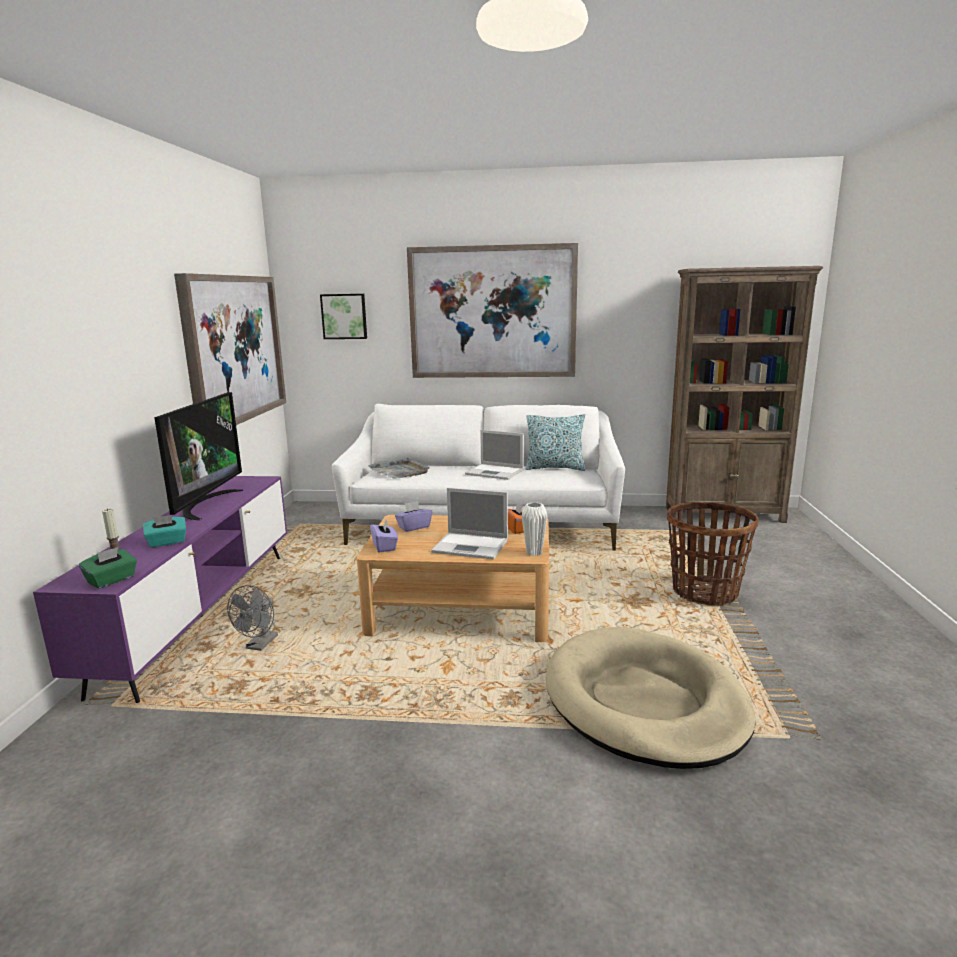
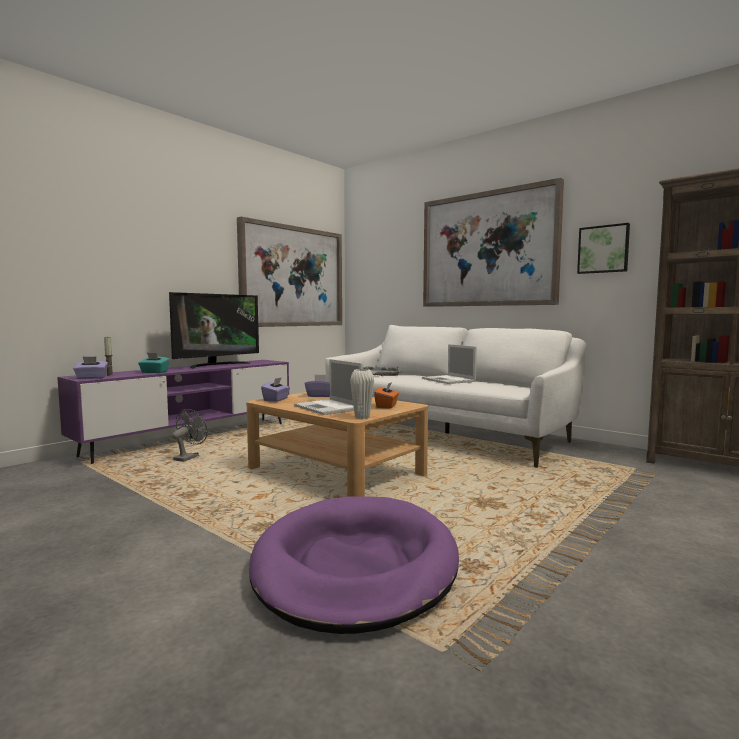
camera: 35 degrees right, 10 degrees down
green tissue box [79,547,137,588] -> purple tissue box [73,356,108,379]
grey fan [227,585,278,651] -> grey fan turned 150 degrees clockwise [172,409,207,462]
picture [320,294,367,339] -> picture moved to [577,223,630,274]
pillow [526,414,585,471] -> none
beige dog bed [546,627,756,769] -> purple dog bed [249,497,459,634]
basket [667,502,759,606] -> none

